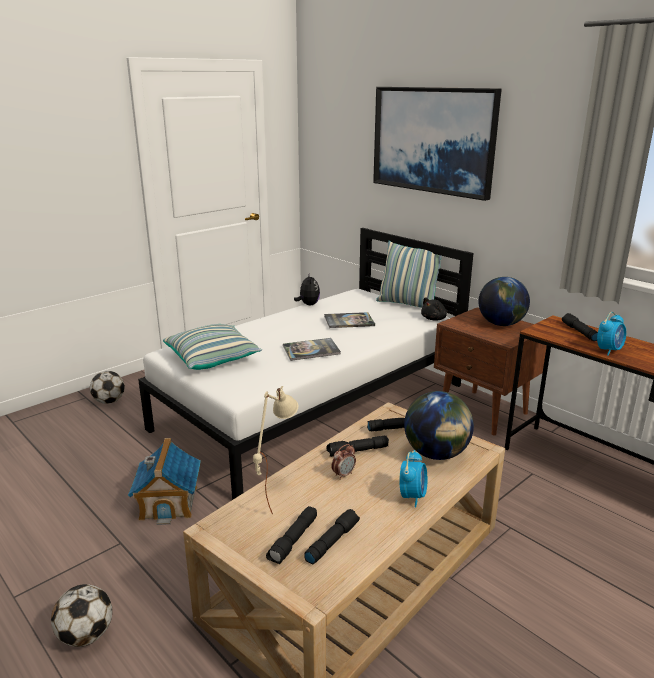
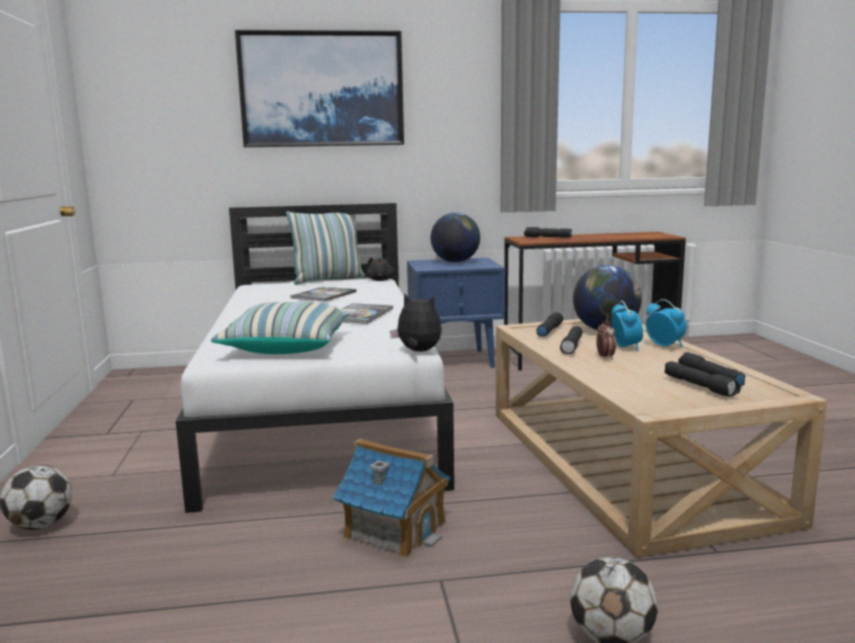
camera: 55 degrees left, 10 degrees down
beige table lamp [253,386,298,514] -> none
plush toy [294,272,320,305] -> plush toy moved to [390,293,442,351]
brown nightstand [434,307,547,435] -> blue nightstand [407,258,505,368]
alarm clock [597,312,626,356] -> alarm clock moved to [611,301,643,351]

